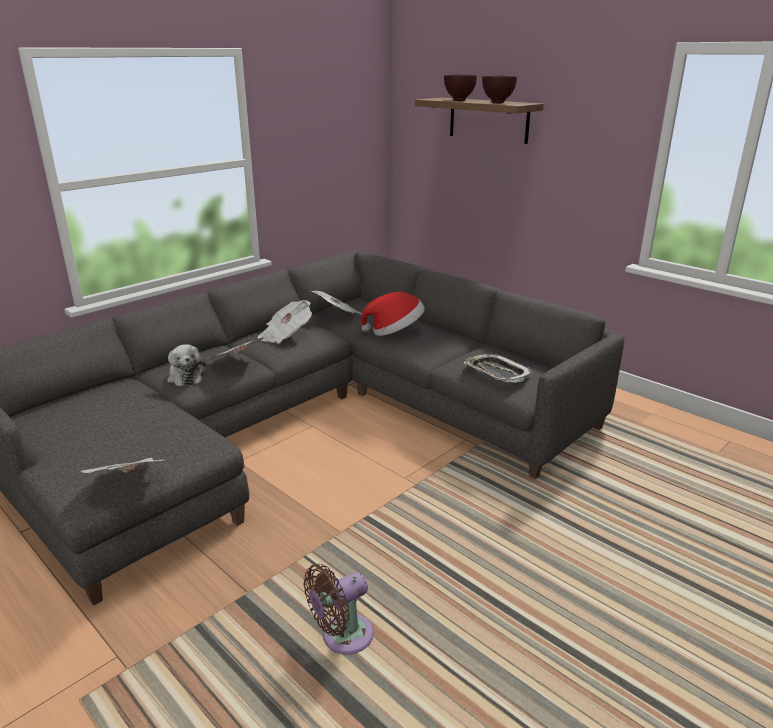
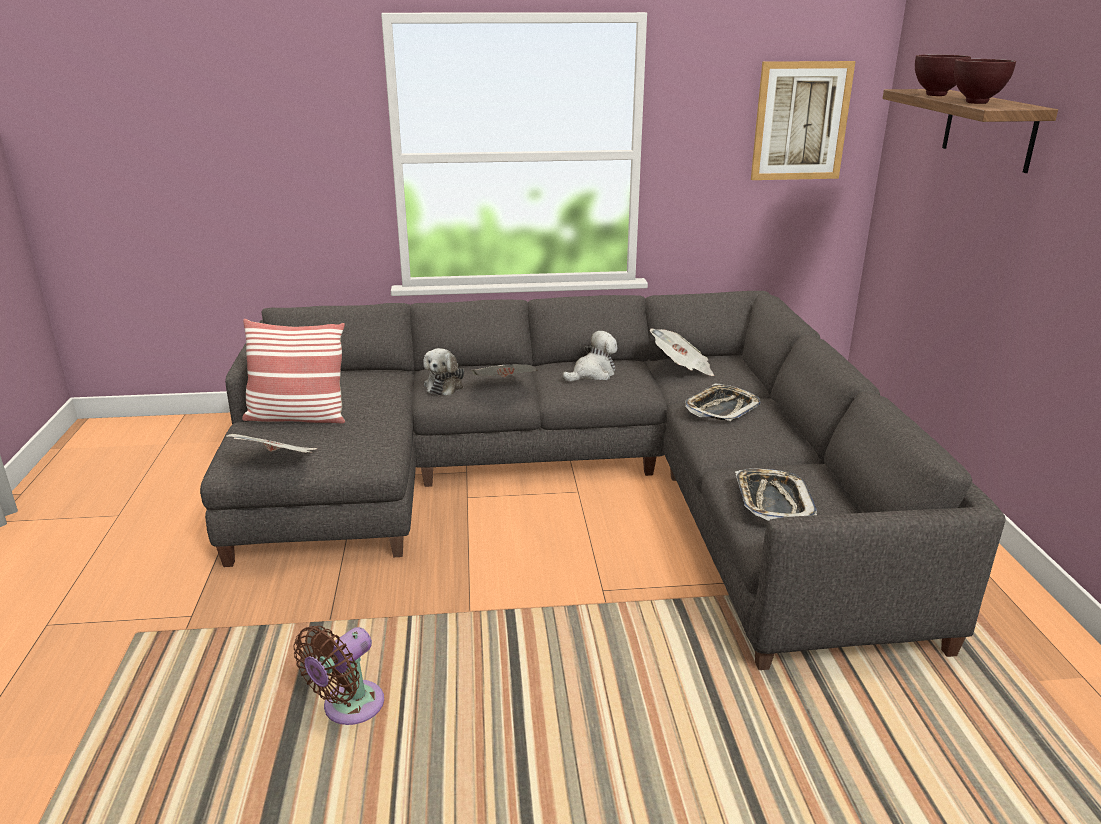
camera: 40 degrees right, 0 degrees up
newspaper [258,300,312,343] -> plush toy [562,331,618,381]
brown fan [304,564,374,655] -> brown fan turned 60 degrees counterclockwise [294,626,384,725]
hat [361,292,425,336] -> tray [685,383,761,421]
none -> pillow [242,319,345,423]
none -> picture [751,61,856,180]

